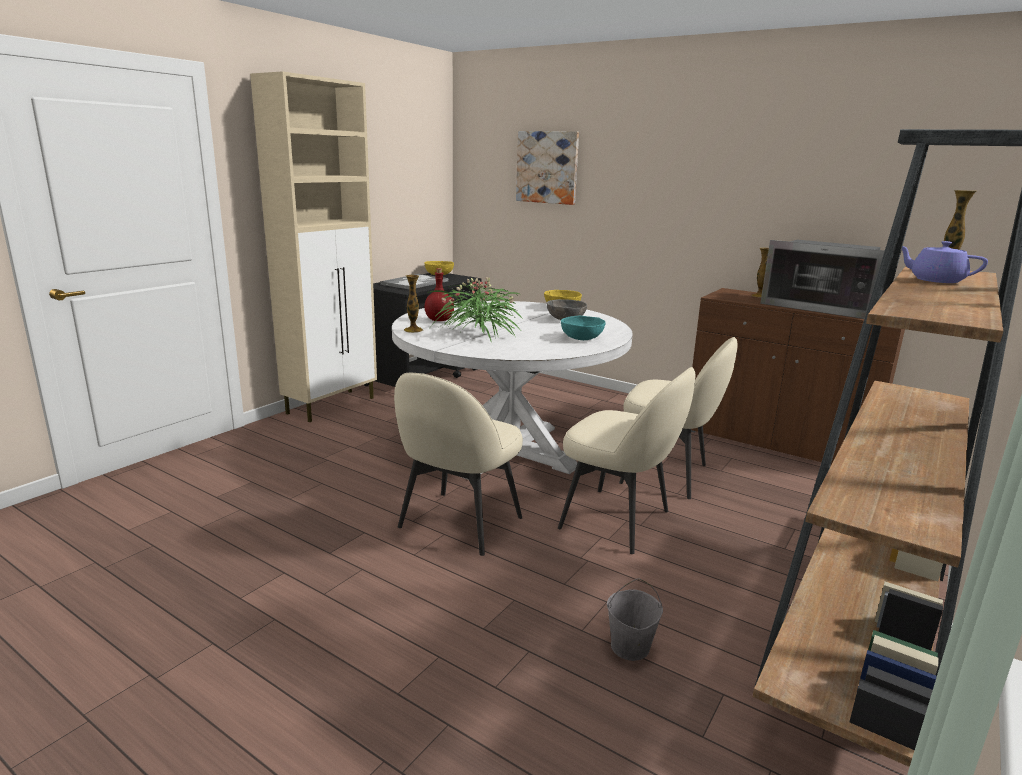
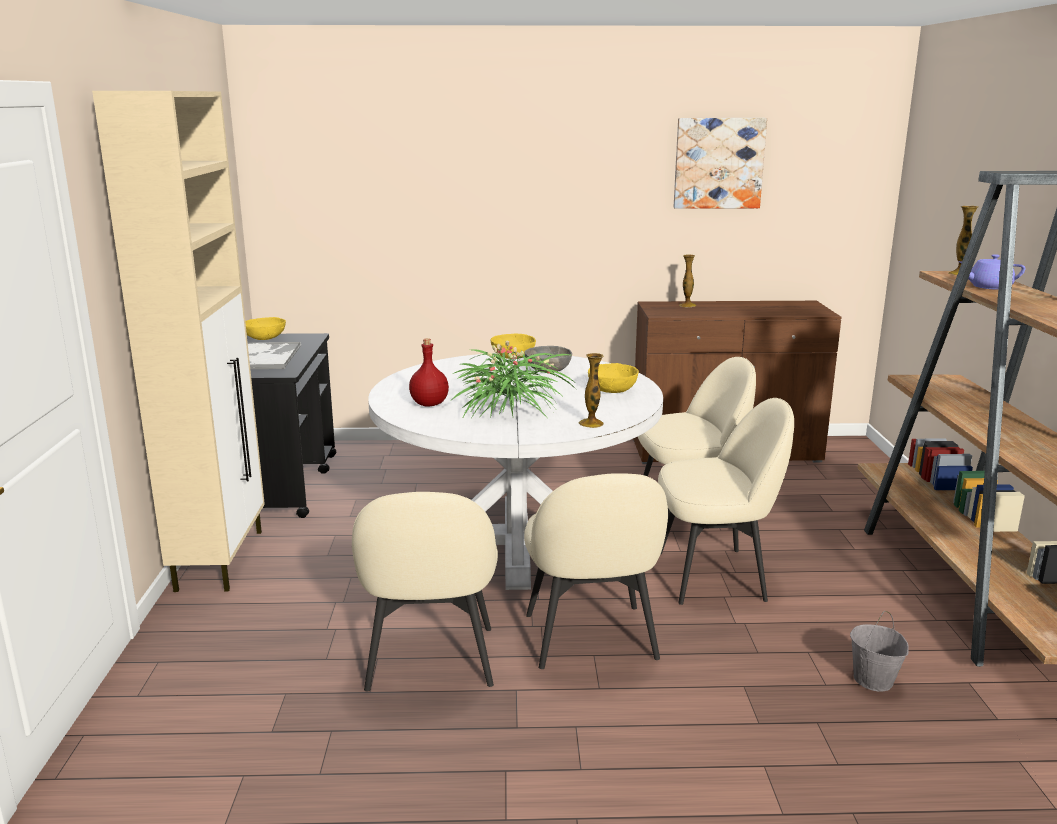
camera: 35 degrees left, 0 degrees up
vase [404,275,423,333] -> vase moved to [579,353,604,428]
picture [516,131,579,205] -> picture moved to [674,118,767,209]
turquoise bowl [561,316,606,340] -> yellow bowl [588,363,639,393]
microwave [760,240,885,319] -> none
none -> beige chair [352,492,498,691]

